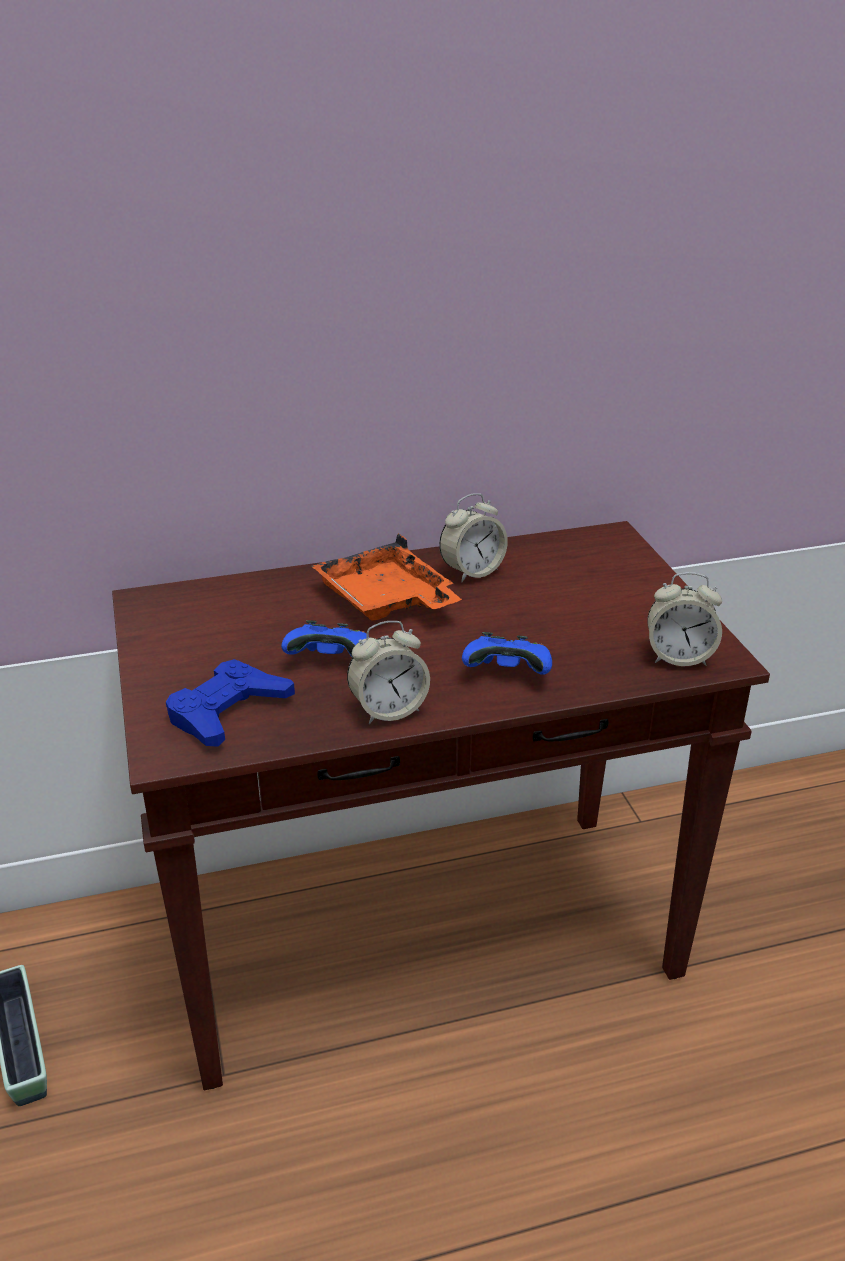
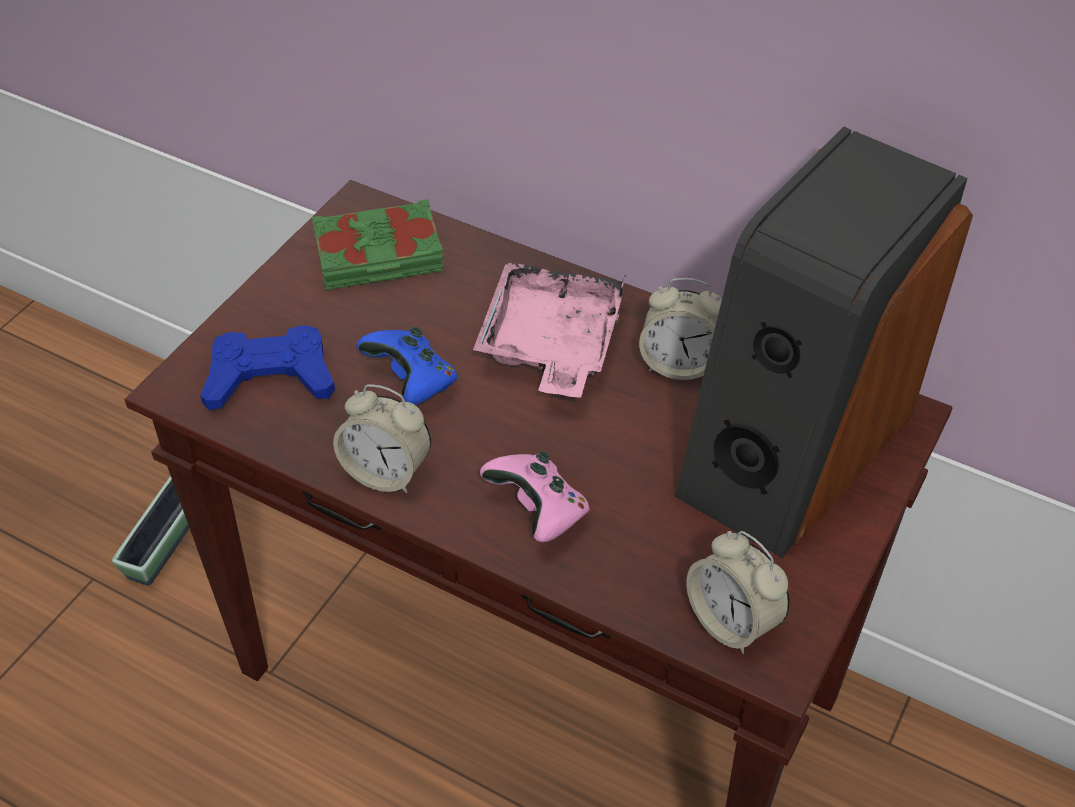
camera: 45 degrees right, 15 degrees up
orange tray [312,533,462,621] -> pink tray [473,262,626,398]
blue game controller [462,632,552,674] -> pink game controller [480,451,590,542]
none -> green book [312,199,444,290]
none -> speaker [674,126,973,558]

